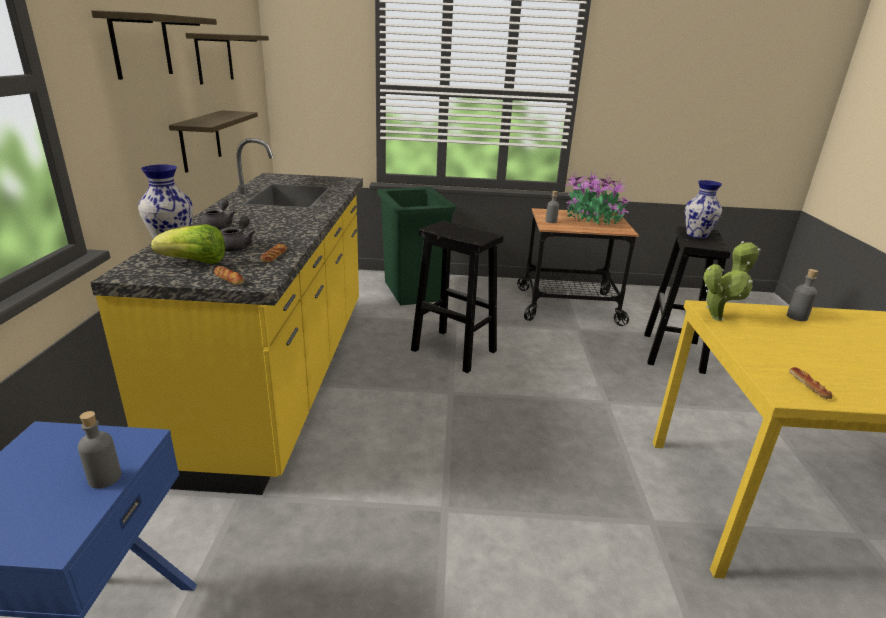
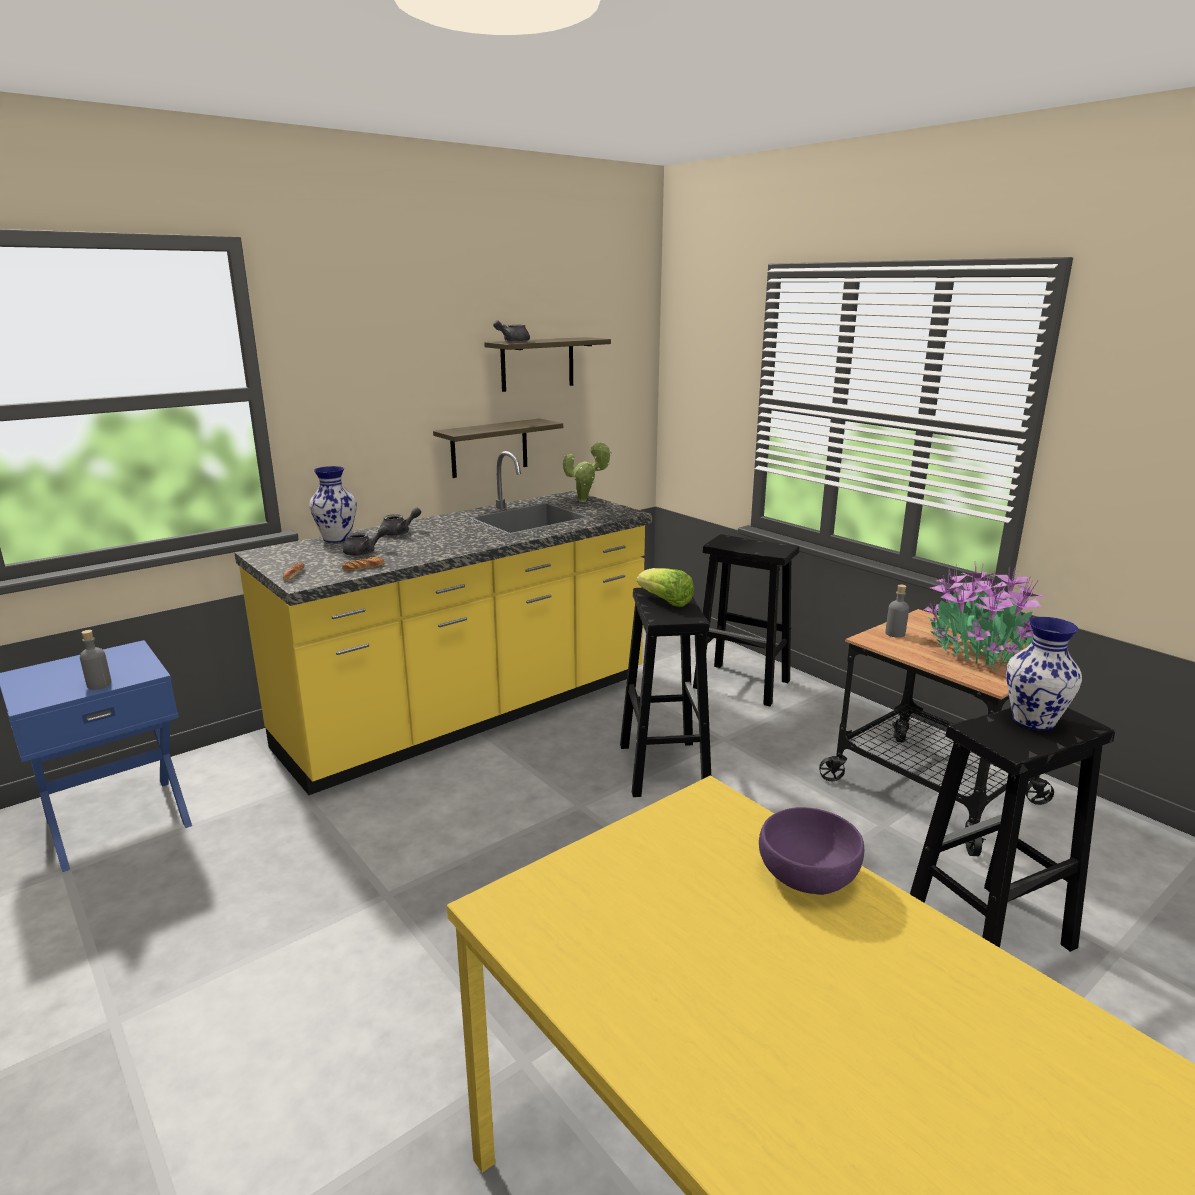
camera: 50 degrees right, 5 degrees down
shelf [91,10,217,80] -> none
lettuce [151,224,225,264] -> lettuce moved to [637,568,694,607]
green trash can [377,187,457,306] -> black stool [693,534,799,706]
potted plant [703,241,761,321] -> potted plant moved to [563,441,612,502]
grey bottle [787,269,818,321] -> purple bowl [759,807,864,895]
bread [789,367,832,399] -> none
none -> grey teapot [493,320,530,342]

